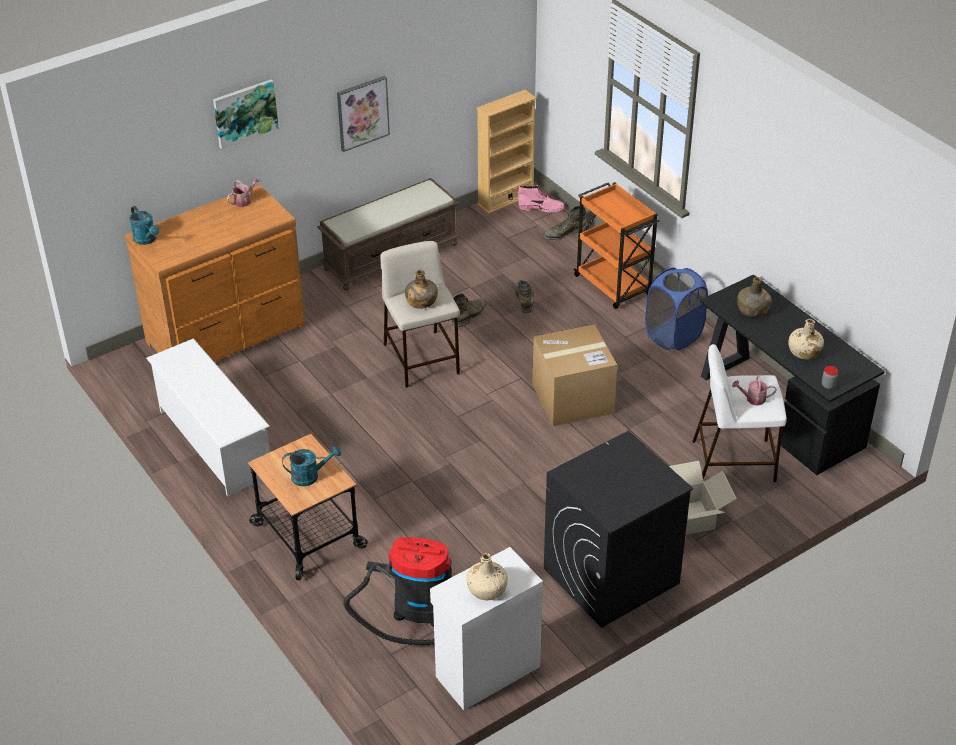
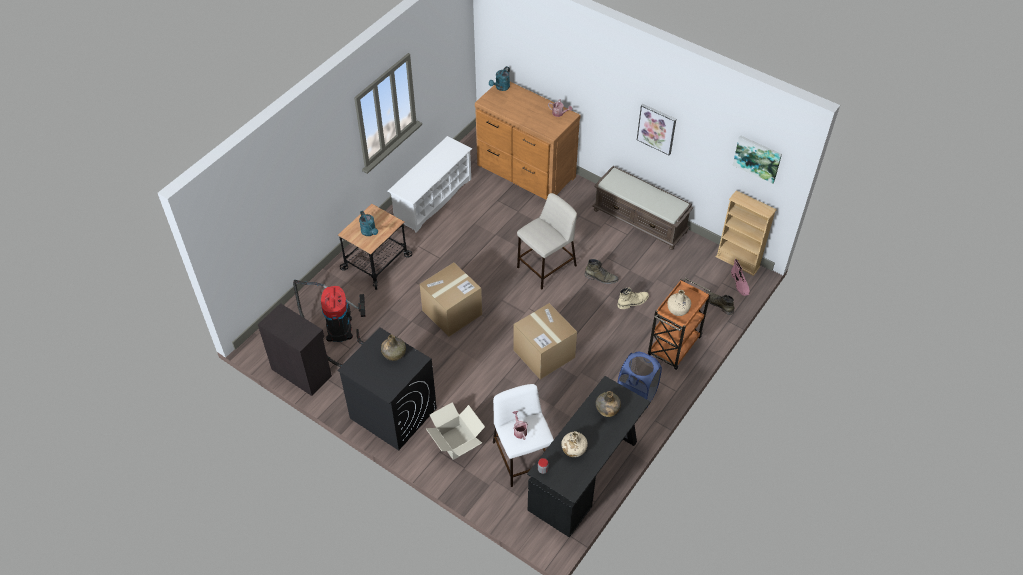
camera: 70 degrees right, 10 degrees up
picture [213,79,279,149] -> picture moved to [733,135,782,184]
green bottle [405,270,438,309] -> green bottle moved to [381,334,406,361]
white cabinet [430,547,543,710] -> black cabinet [258,303,332,396]
beige bottle [466,553,508,600] -> beige bottle moved to [667,290,691,316]
green boot [515,280,534,313] -> beige boot [617,288,649,309]
none -> cardboard box [420,263,482,337]

